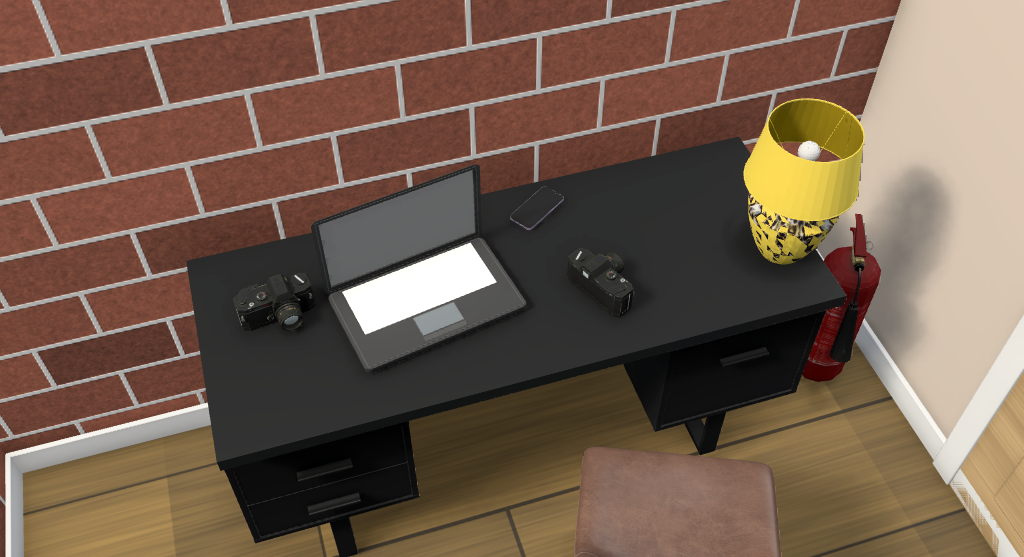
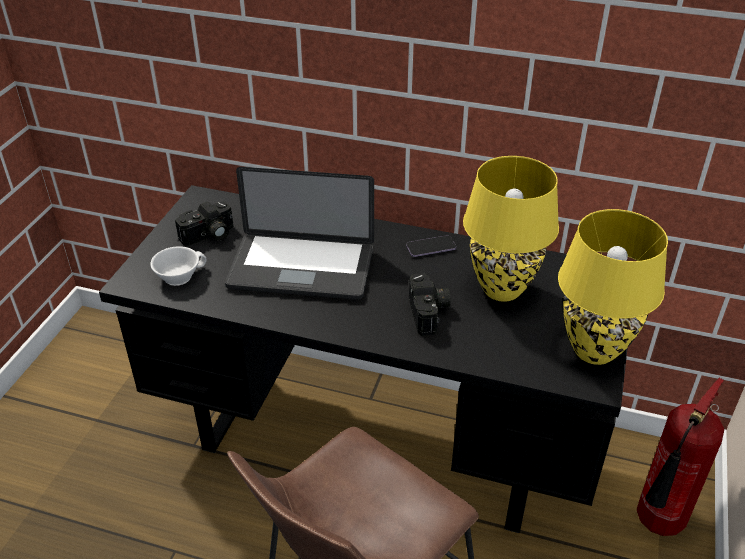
camera: 35 degrees right, 10 degrees down
camera [233,273,316,331] -> camera turned 45 degrees counterclockwise [175,201,234,246]
none -> white cup [150,246,206,286]
none -> yellow table lamp [463,156,559,302]

